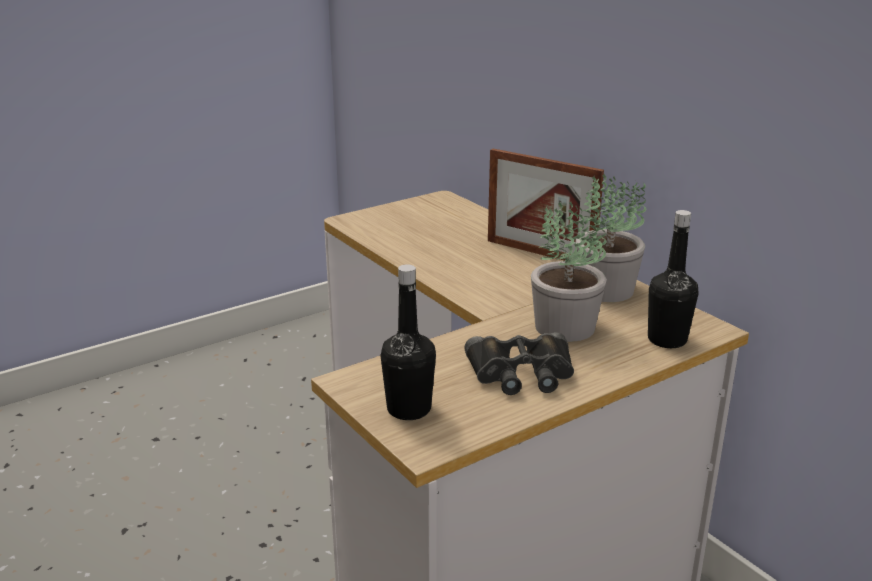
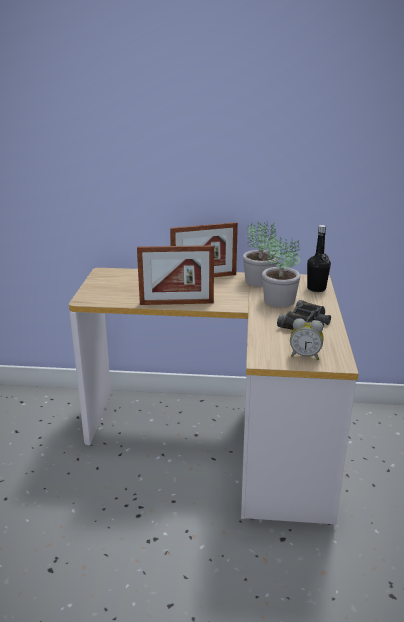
camera: 50 degrees left, 0 degrees up
black bottle [381,264,436,420] -> alarm clock [290,318,324,360]
none -> picture frame [137,245,214,305]

